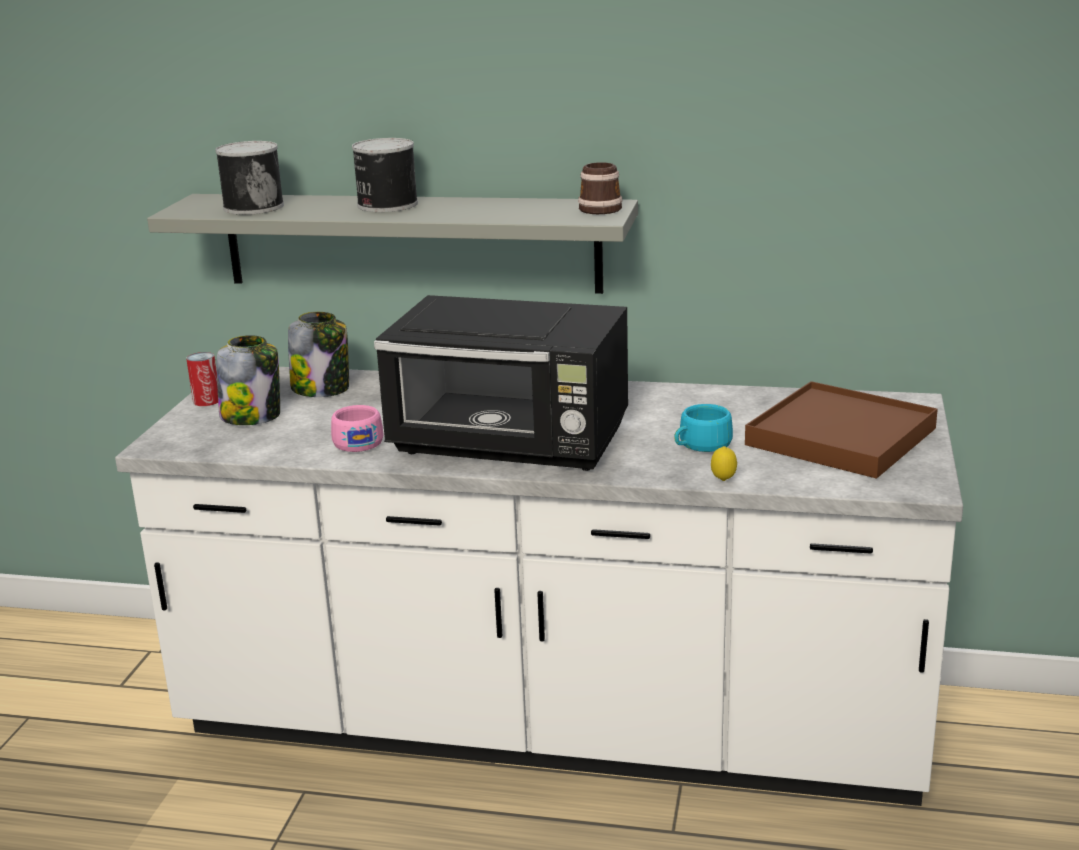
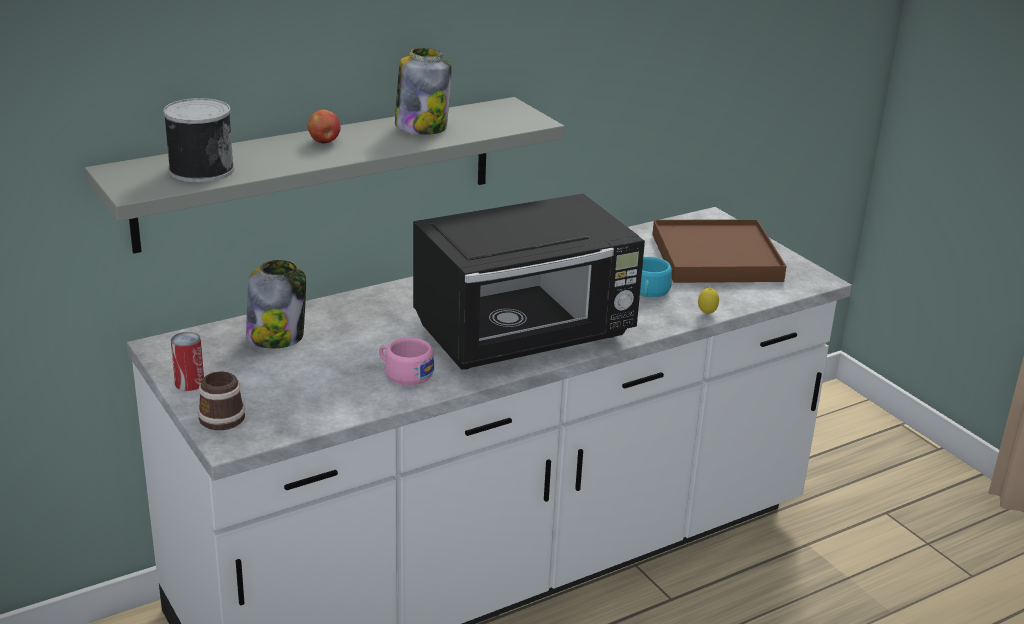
camera: 45 degrees left, 5 degrees up
jar [217,335,280,425] -> jar moved to [395,48,452,135]
can [352,138,418,212] -> apple [308,110,341,144]
mug [578,162,622,214] -> mug moved to [198,371,245,430]

